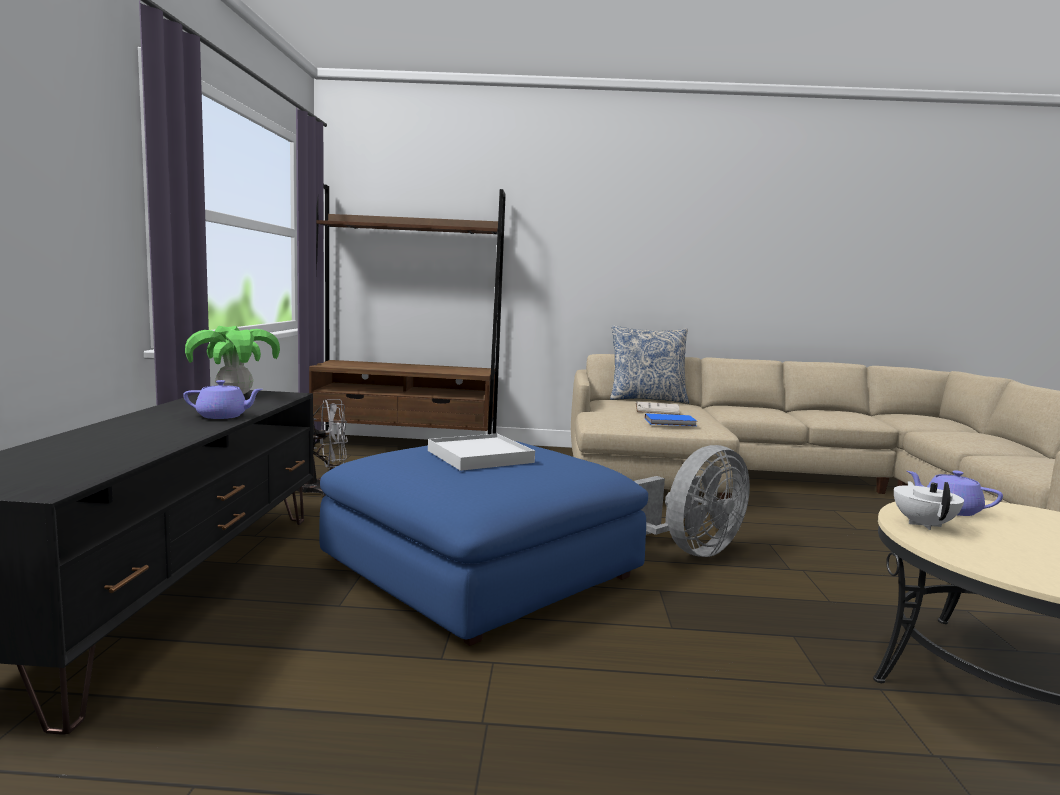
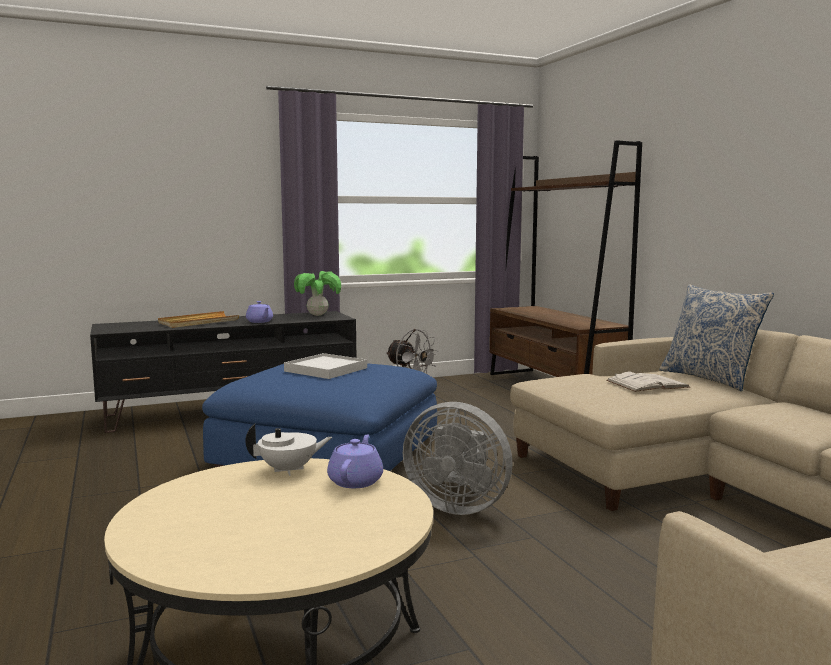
camera: 65 degrees right, 0 degrees up
blue book [645,413,697,426] -> none
none -> beige tray [158,311,239,328]

